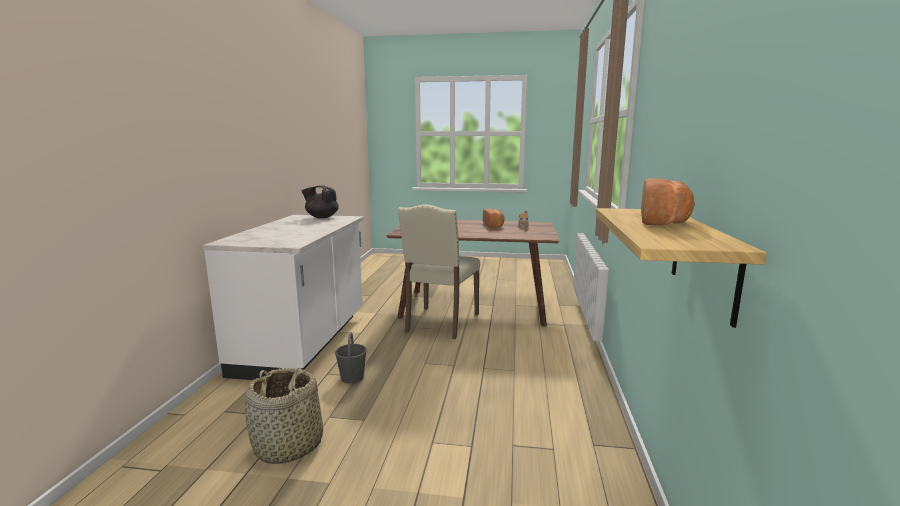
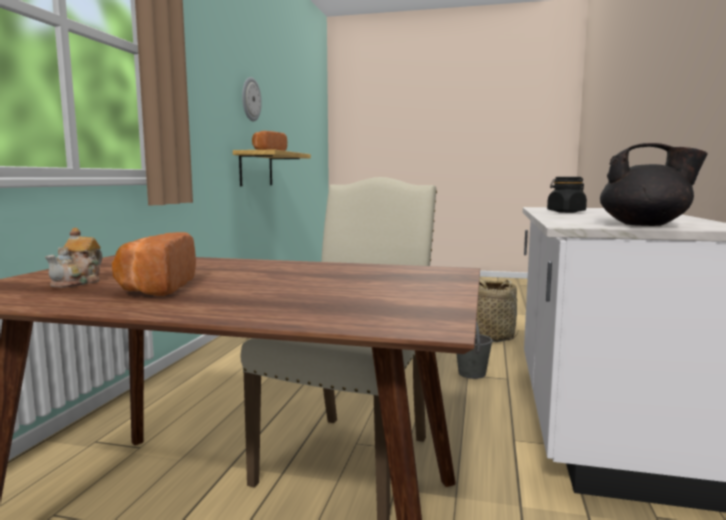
camera: 175 degrees left, 5 degrees down
none -> wall clock [242,77,262,122]
none -> black jar [547,177,587,213]

